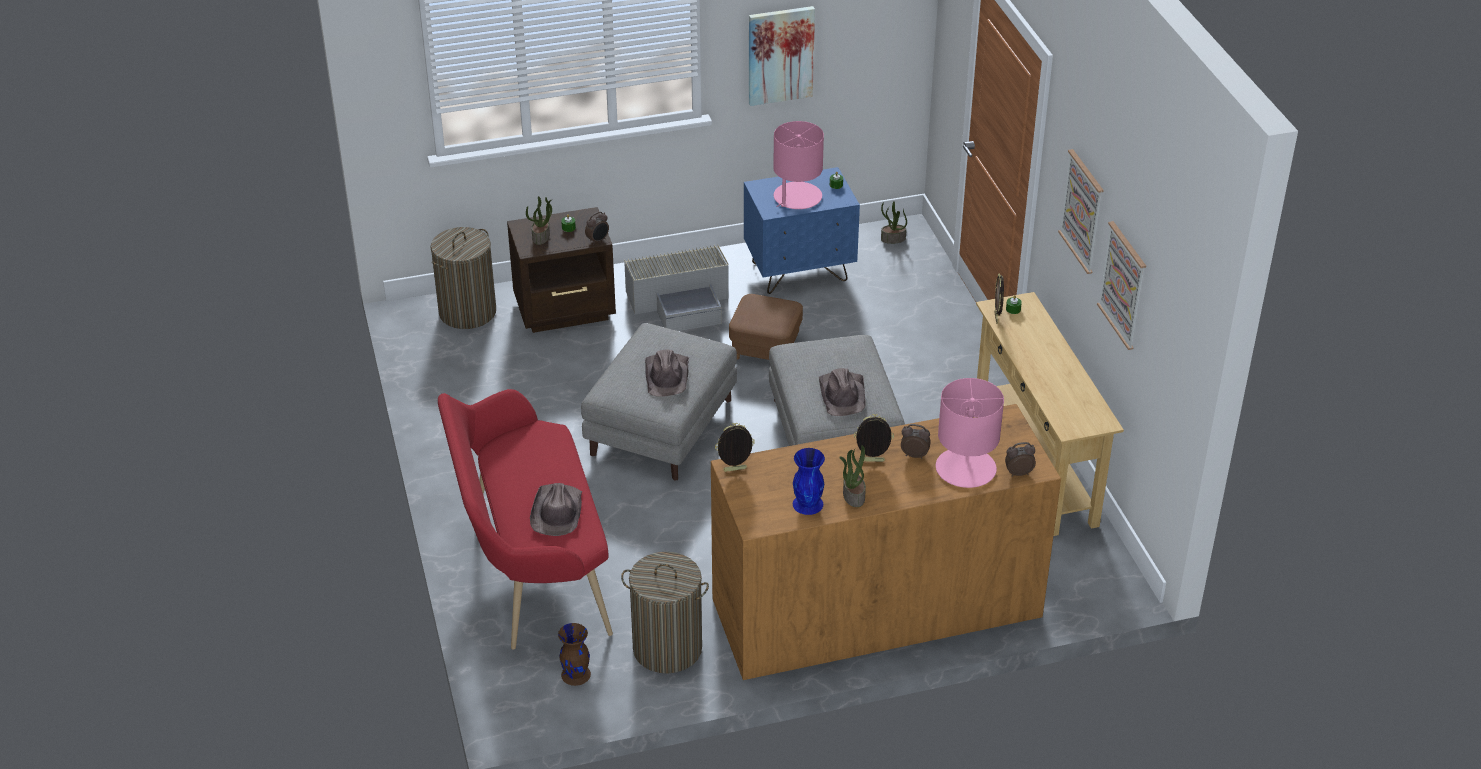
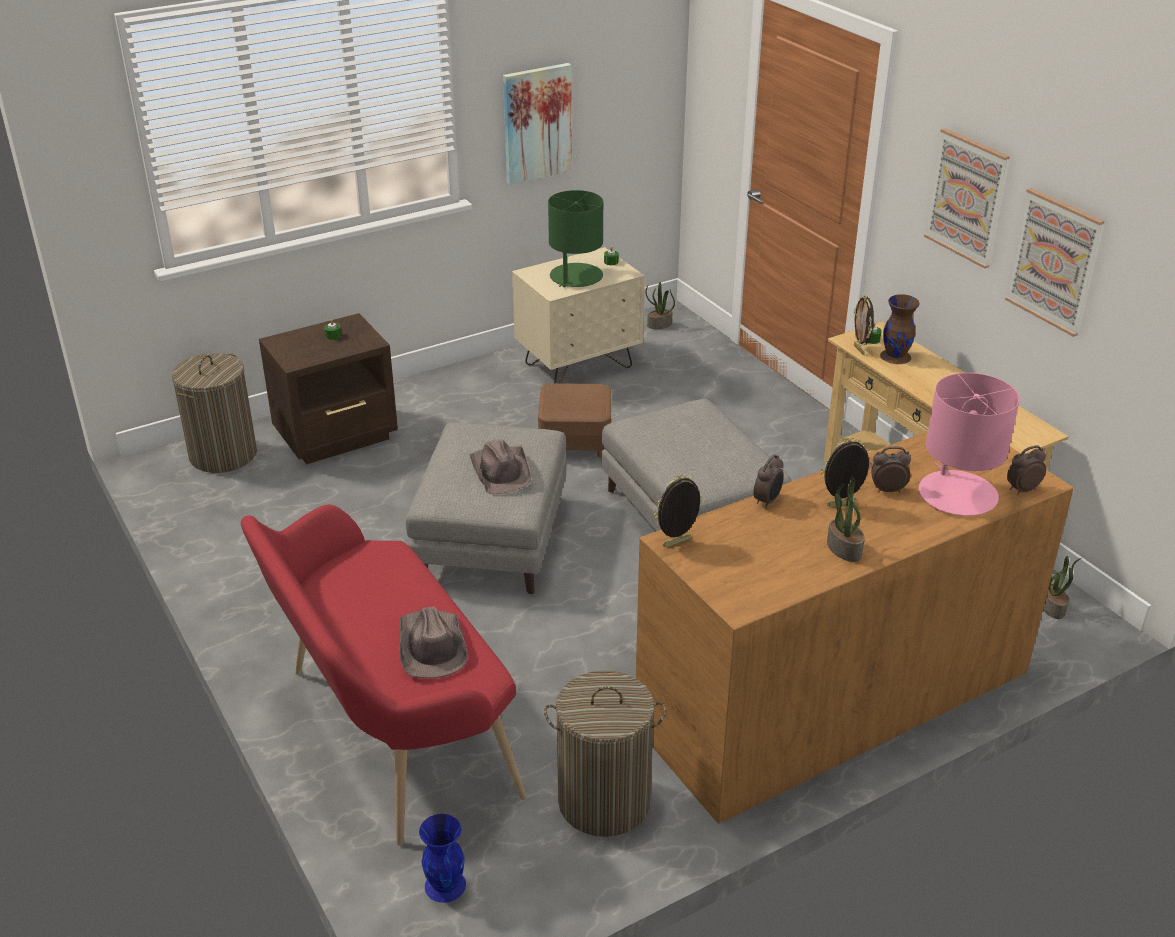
camera: 15 degrees left, 5 degrees down
potted plant [526,196,552,245] -> potted plant moved to [1043,556,1082,619]
brown vase [558,623,591,686] -> brown vase moved to [880,294,920,364]
alarm clock [585,211,609,245] -> alarm clock moved to [753,455,784,508]
grey storage box [624,244,729,331] -> none
blue nightstand [744,167,860,294] -> beige nightstand [512,247,645,383]
pink table lamp [773,121,824,209] -> green table lamp [548,190,603,287]
blue vase [793,448,825,515] -> blue vase moved to [419,814,466,903]
brown hat [819,368,866,416] -> none

